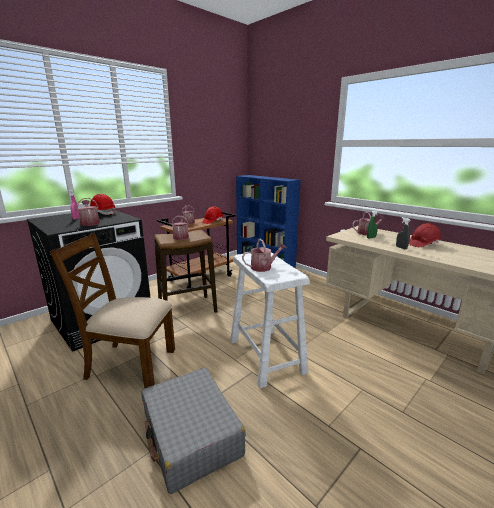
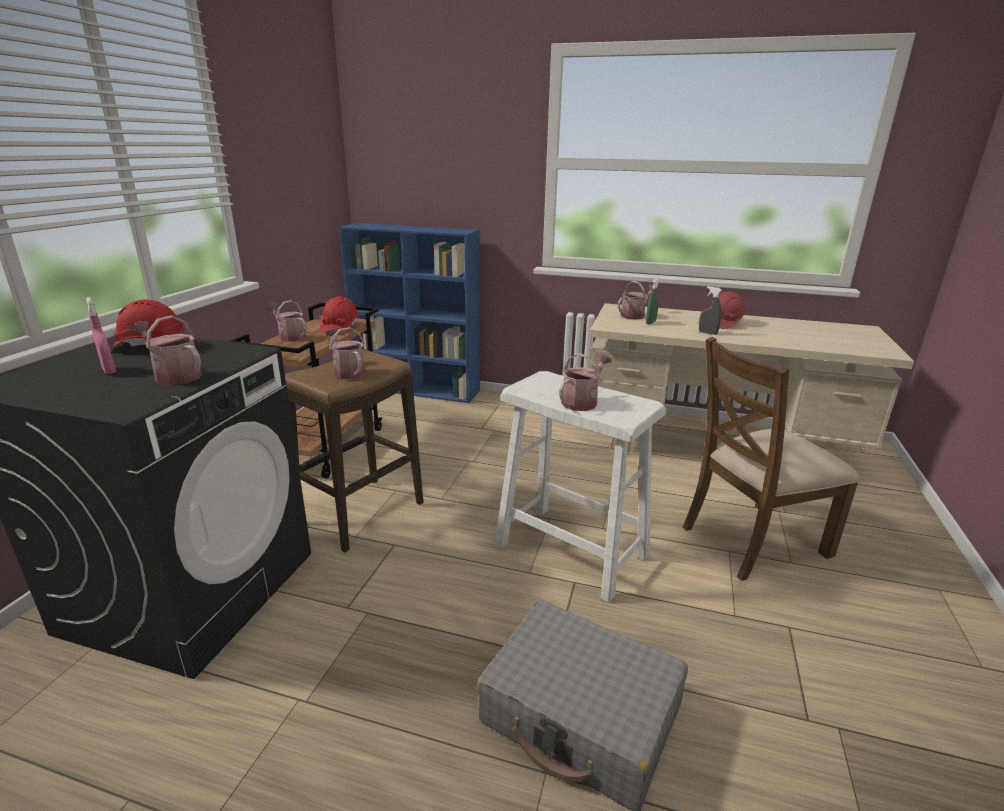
camera: 30 degrees left, 5 degrees up
brown chair [50,232,175,389] -> brown chair moved to [682,337,859,581]

